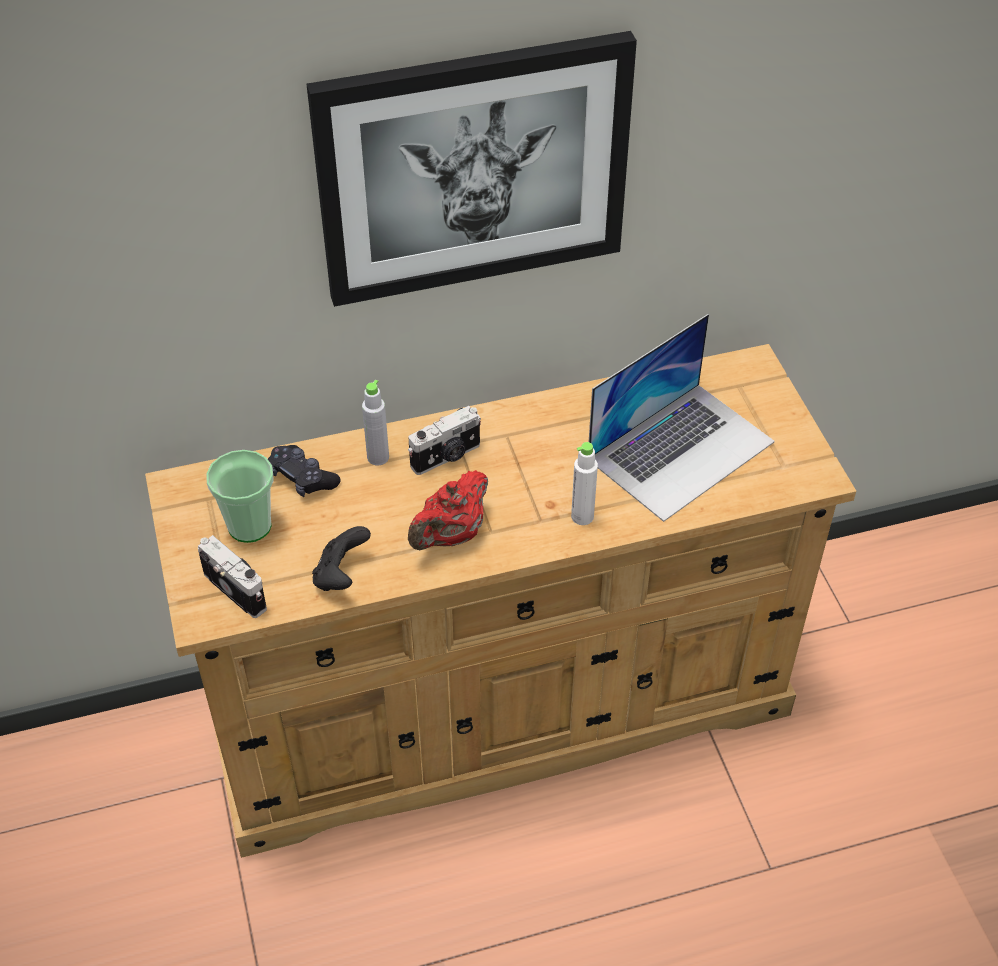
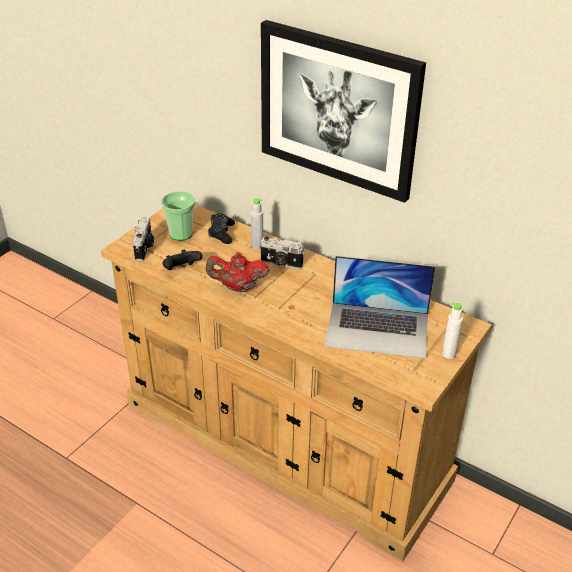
camera: 50 degrees right, 10 degrees down
white bottle [571,442,598,525] -> white bottle moved to [442,302,463,359]

